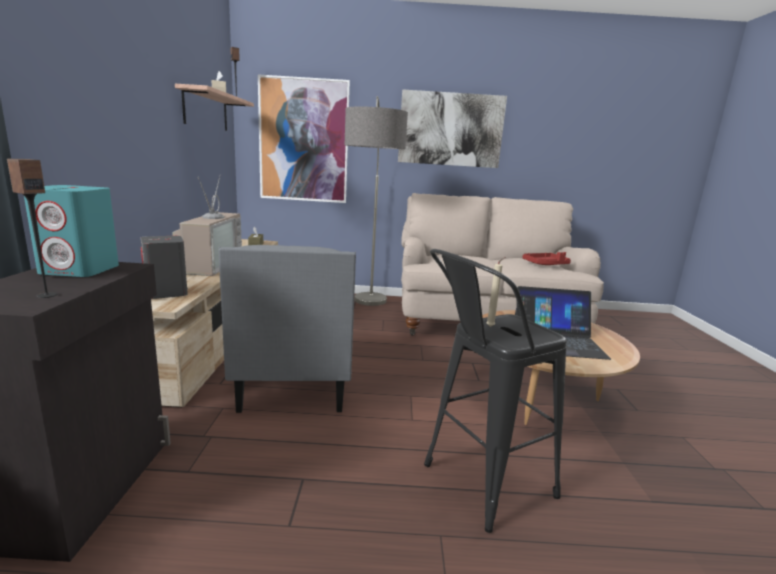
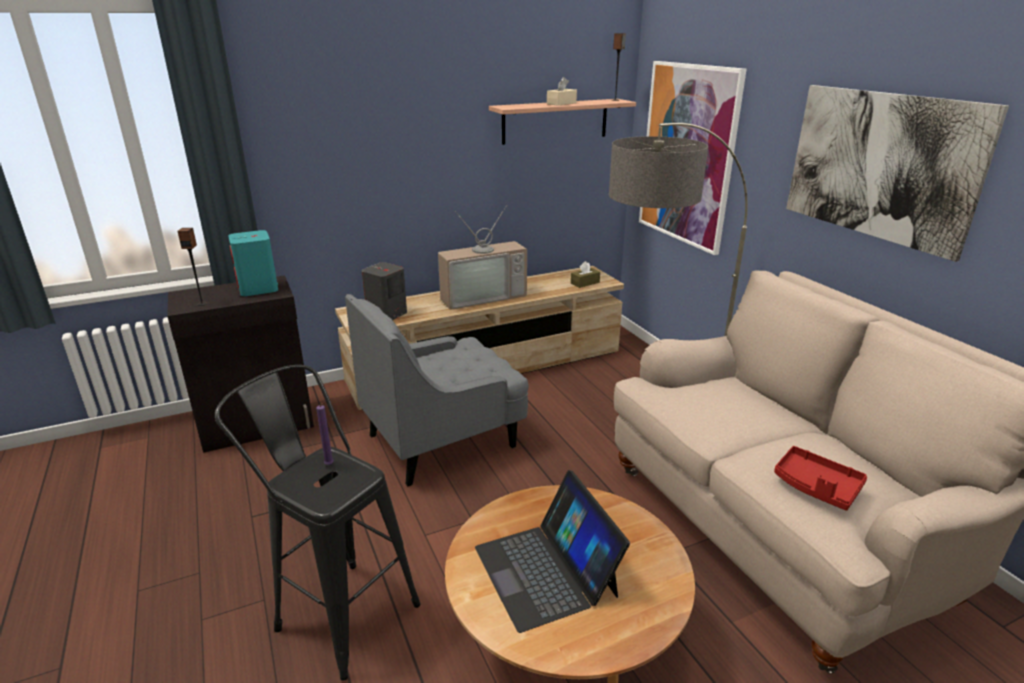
camera: 65 degrees right, 10 degrees up
beige candle [486,257,506,327] -> purple candle [316,403,334,465]

